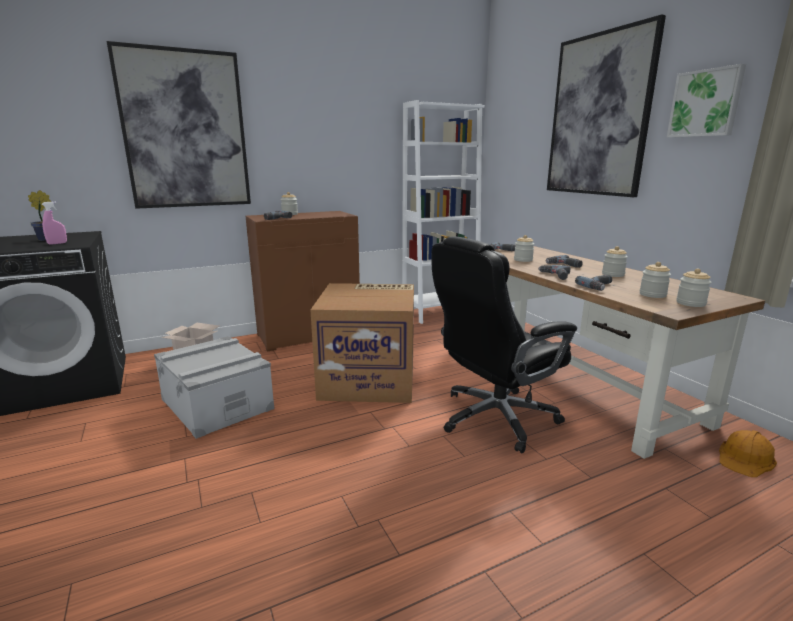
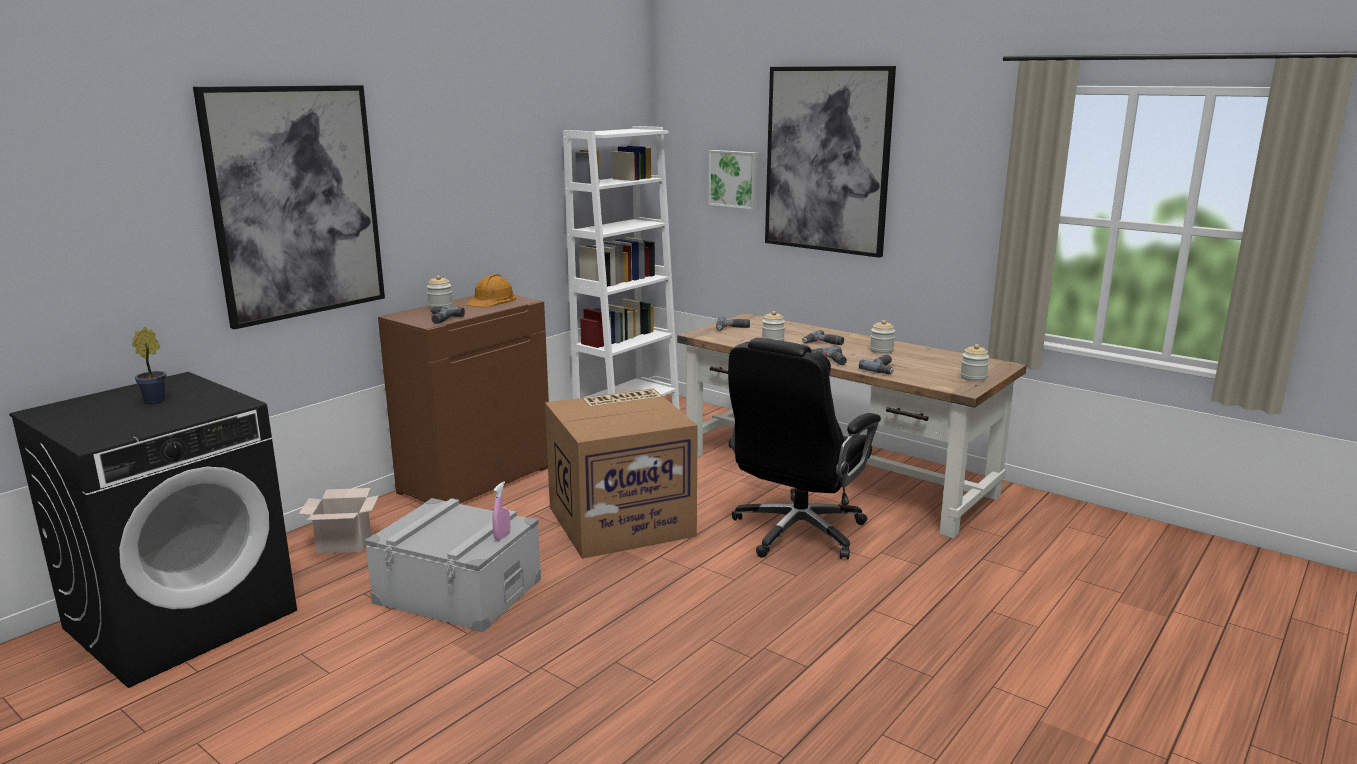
camera: 25 degrees left, 0 degrees up
pink spray bottle [41,201,67,245] -> pink spray bottle moved to [492,482,510,541]
jar [639,262,671,298] -> none
picture [667,64,746,138] -> picture moved to [709,150,758,210]
orange hard hat [719,430,777,477] -> orange hard hat moved to [466,274,516,307]

